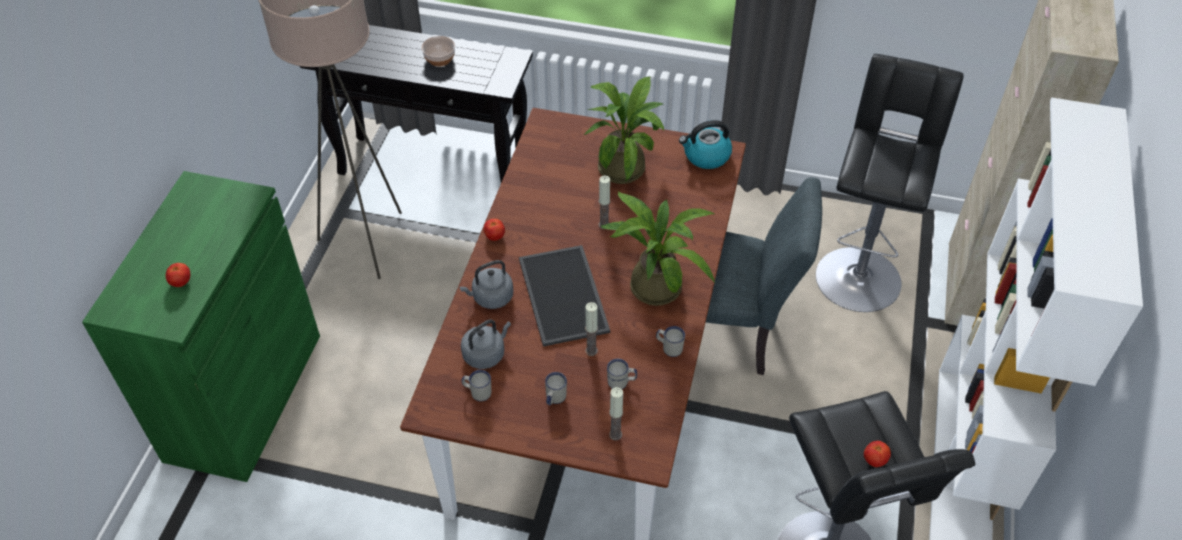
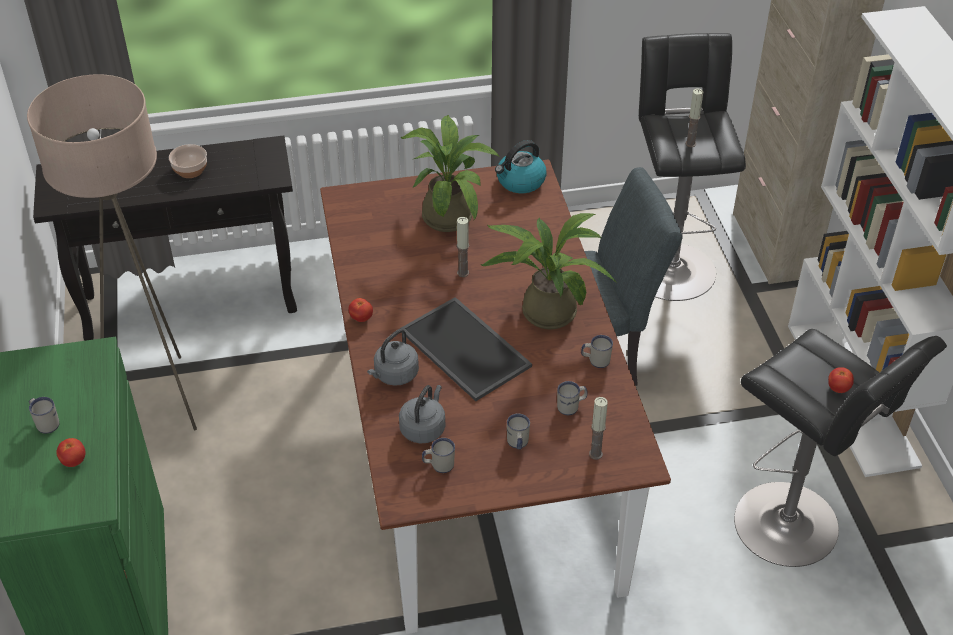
camera: 25 degrees left, 5 degrees down
candle [585,302,598,356] -> candle moved to [685,89,704,147]
none -> white mug [29,397,60,434]

